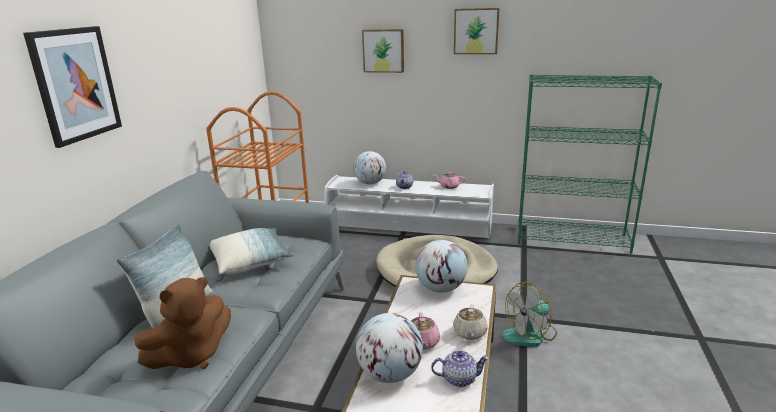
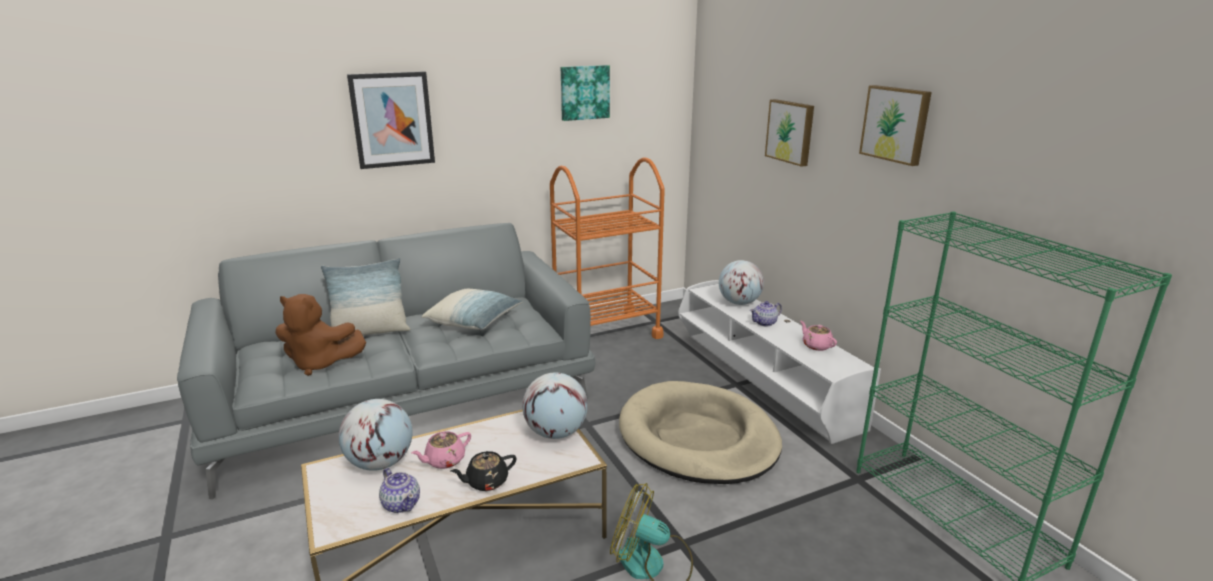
camera: 50 degrees right, 0 degrees up
beige teapot [453,304,488,340] -> black teapot [451,451,517,491]
none -> picture [561,65,610,121]

